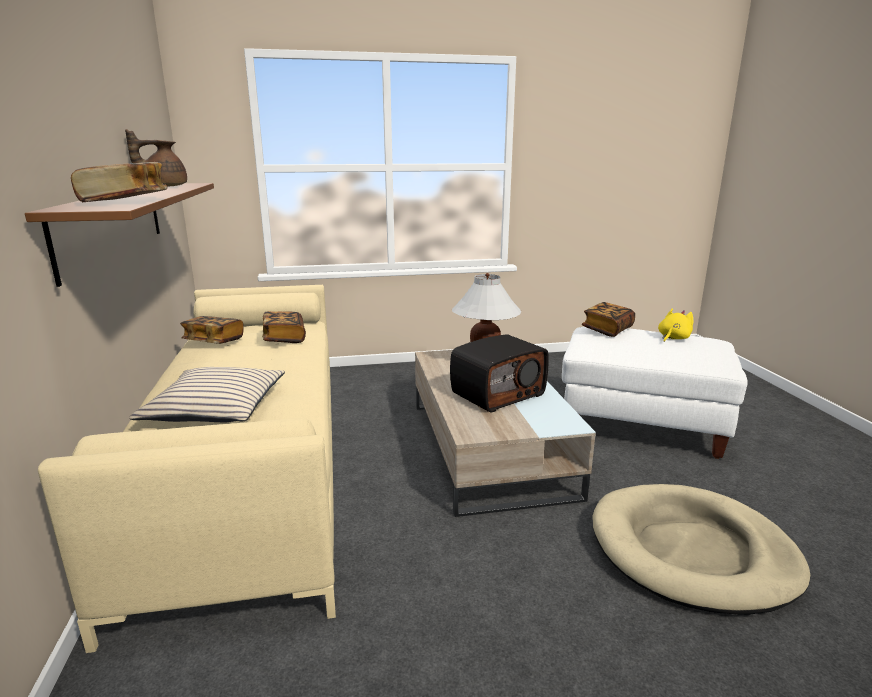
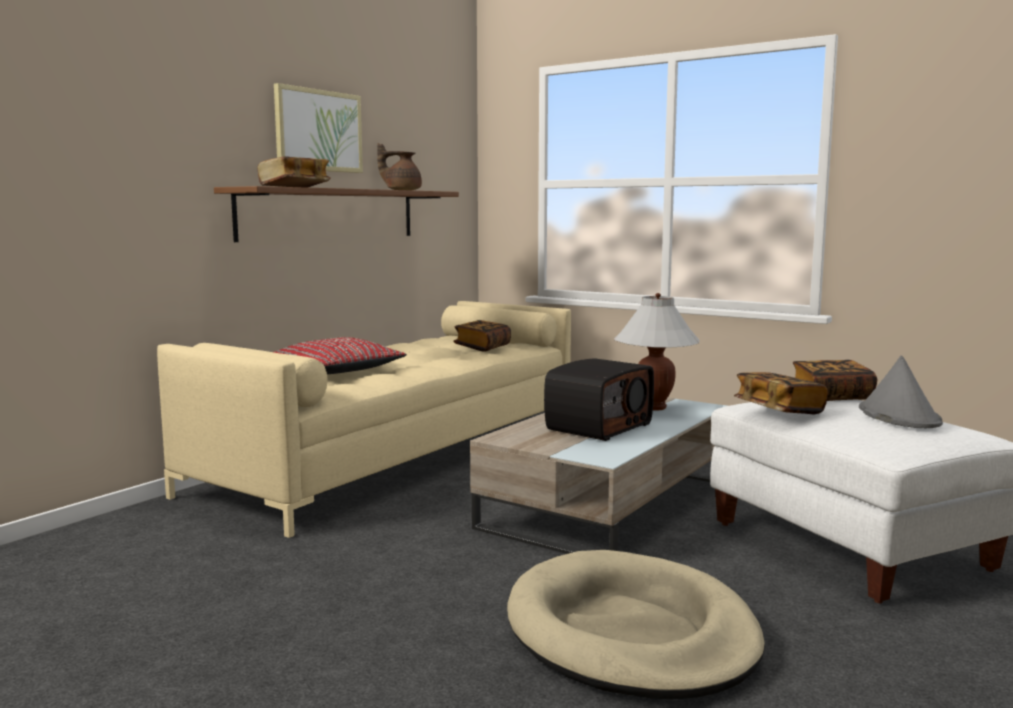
camera: 45 degrees right, 10 degrees down
beige pillow [129,367,285,422] -> red pillow [274,337,407,374]
book [180,316,244,344] -> book moved to [734,372,828,414]
radio [450,335,549,412] -> radio turned 60 degrees counterclockwise [544,358,654,441]
yellow plush toy [658,308,693,342] -> grey hat [859,355,943,428]
none -> picture [274,83,363,173]

